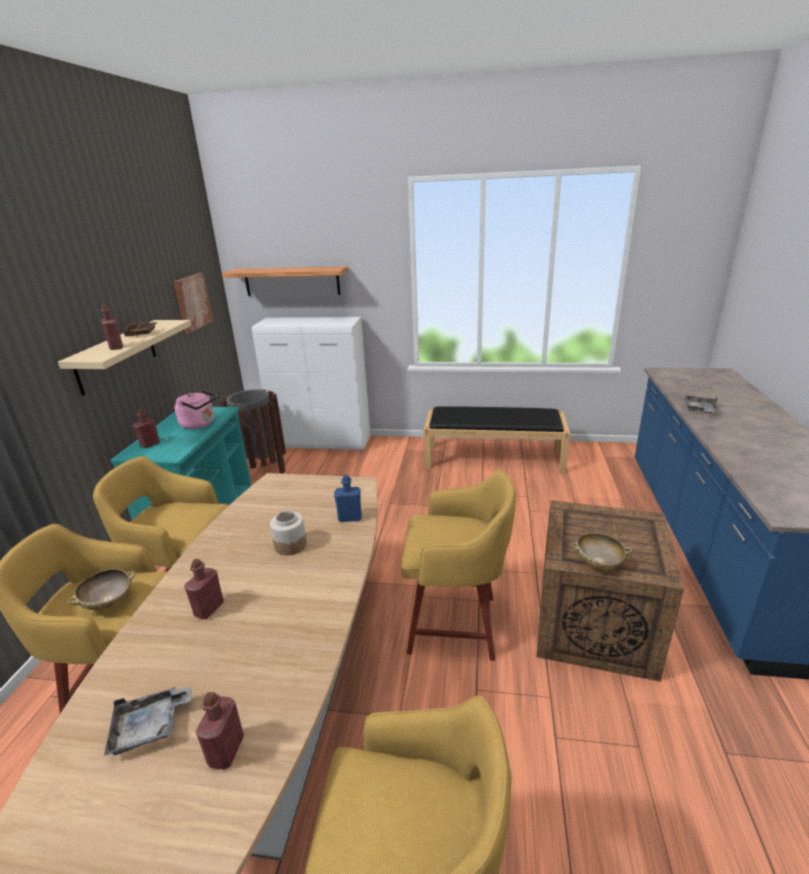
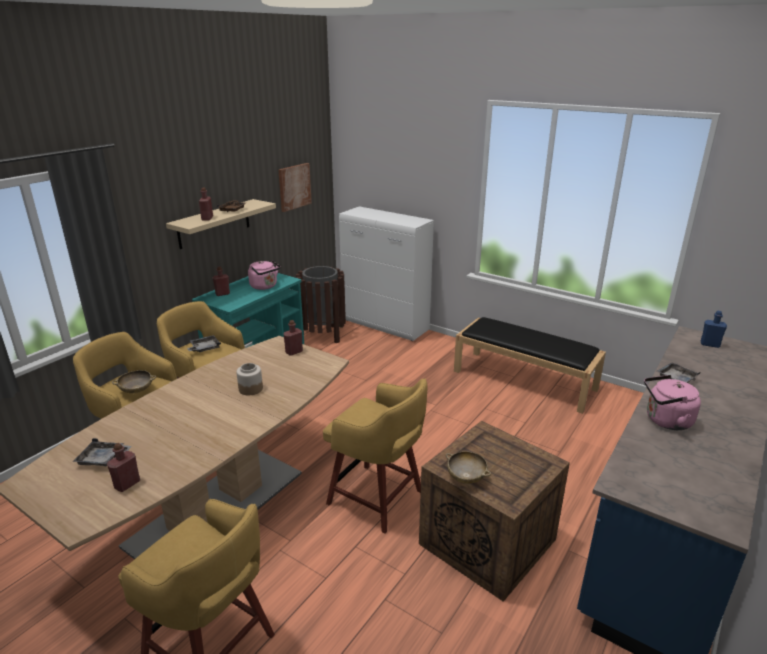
camera: 25 degrees right, 0 degrees up
red bottle [184,559,224,619] -> red bottle moved to [283,320,303,356]
shelf [222,266,348,296] -> none
blue bottle [334,475,362,522] -> blue bottle moved to [701,311,727,348]
none -> grey tray [187,335,221,352]
none -> pink kettle [644,375,701,430]

